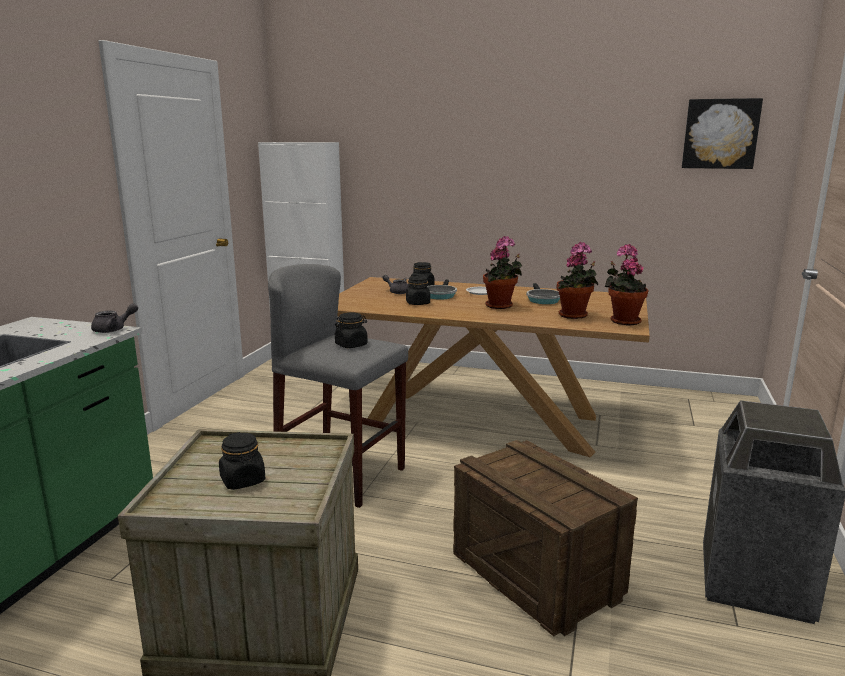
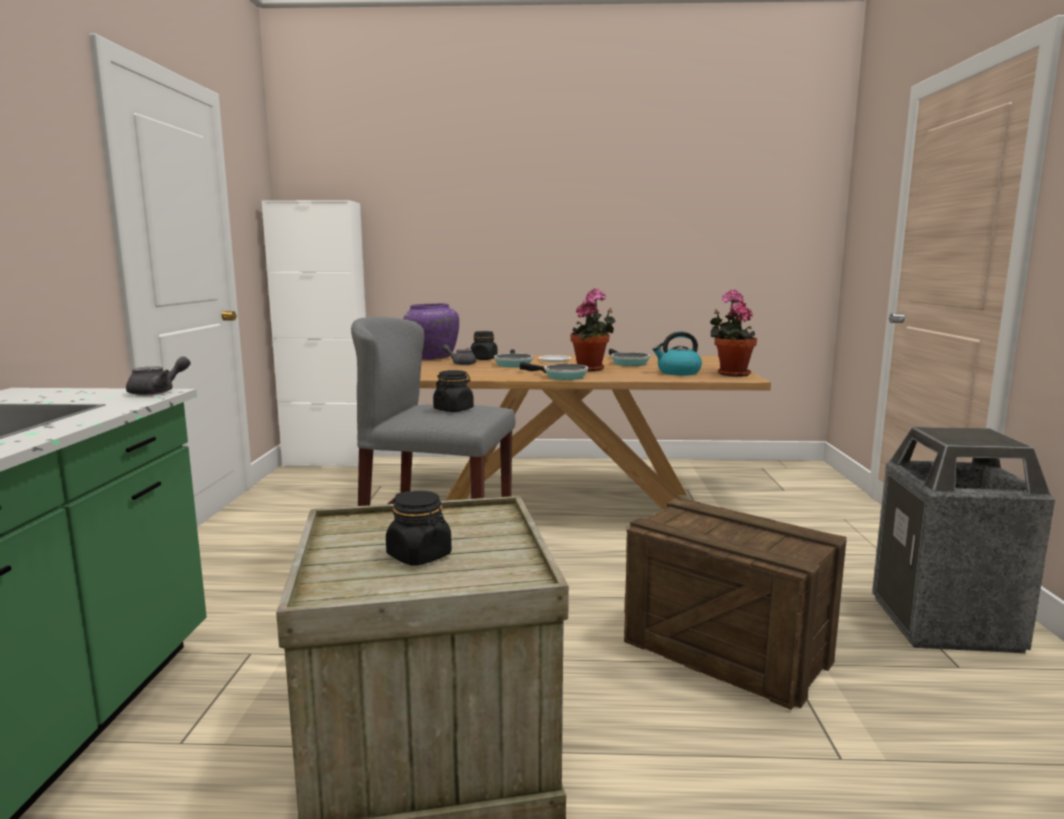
camera: 15 degrees left, 5 degrees down
black jar [406,276,430,305] -> none
potted plant [557,242,598,319] -> kettle [653,331,702,376]
picture [682,98,763,169] -> none
none -> purple vase [403,303,459,360]
none -> frying pan [520,362,588,380]

